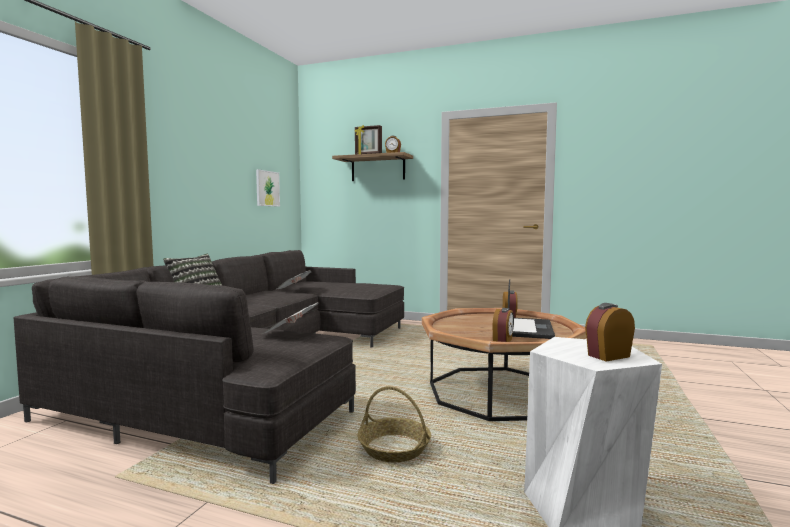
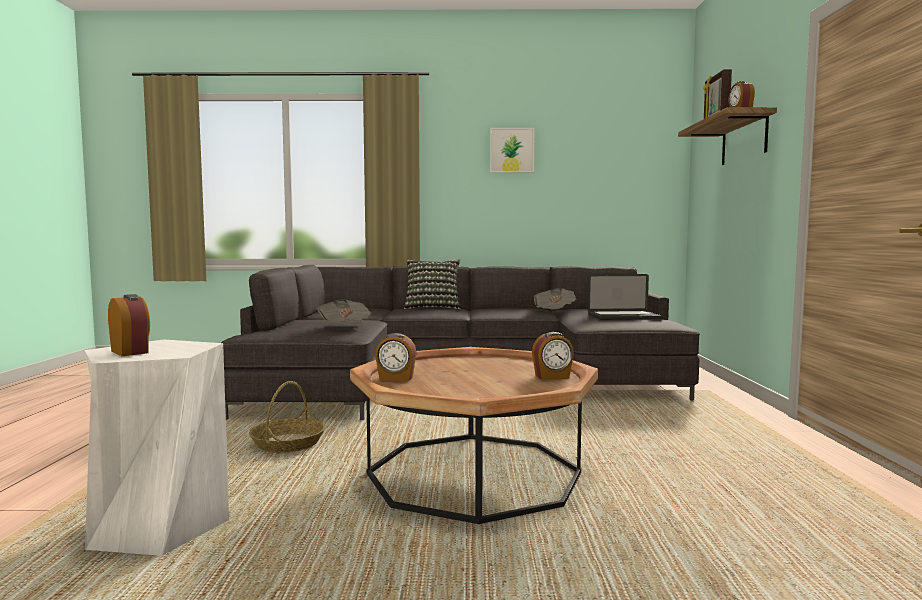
camera: 70 degrees right, 0 degrees up
picture [256,169,280,207] -> picture moved to [490,128,535,173]
laptop [508,280,555,339] -> laptop moved to [588,274,663,320]

